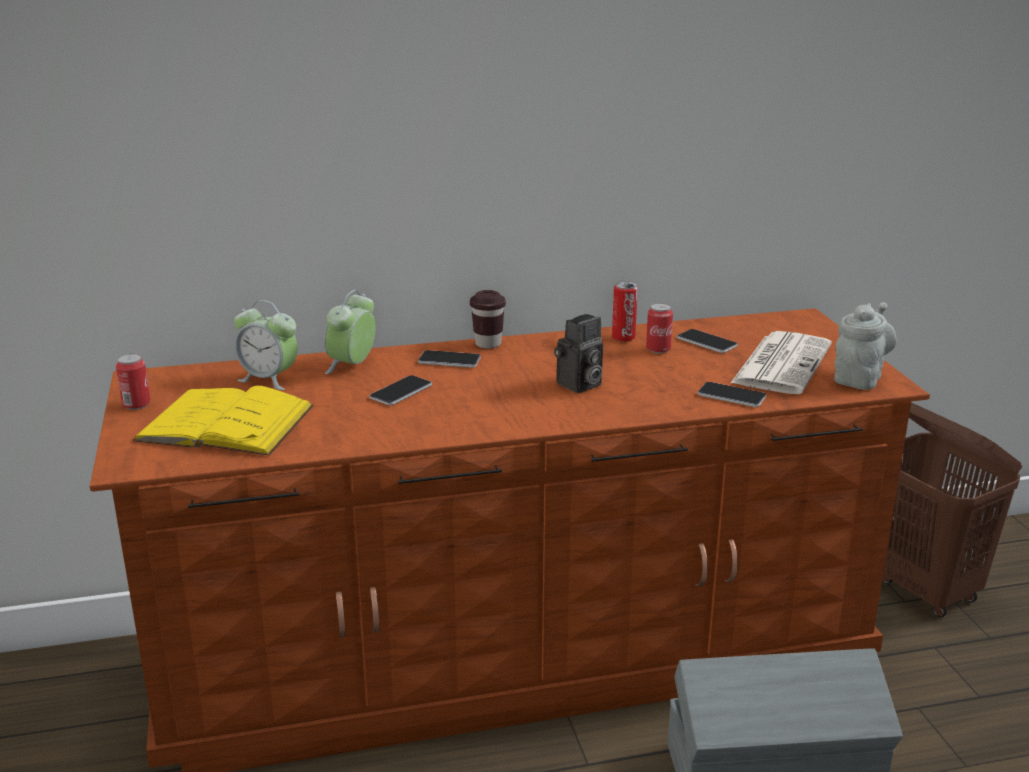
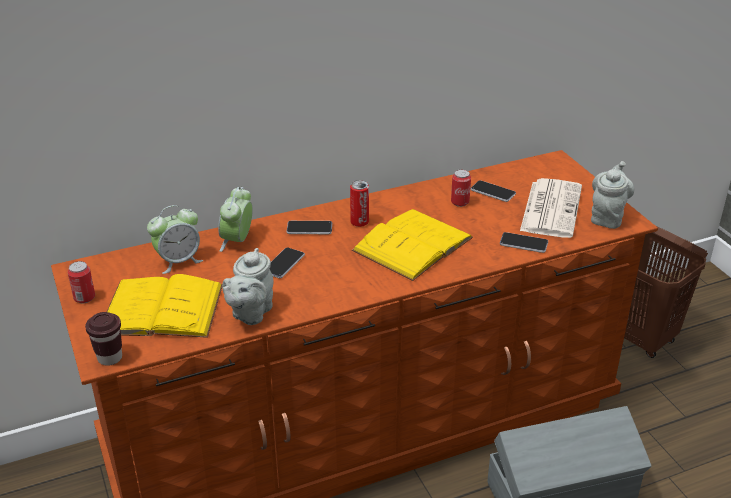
camera: 10 degrees left, 10 degrees up
alarm clock [234,300,298,390] -> alarm clock turned 45 degrees counterclockwise [147,205,203,274]
brown cup [470,290,506,349] -> brown cup moved to [85,312,122,366]
camera [554,314,603,393] -> yellow book [352,209,473,281]
can [612,281,638,342] -> can moved to [350,180,369,227]
none -> grey teapot [222,248,274,325]

